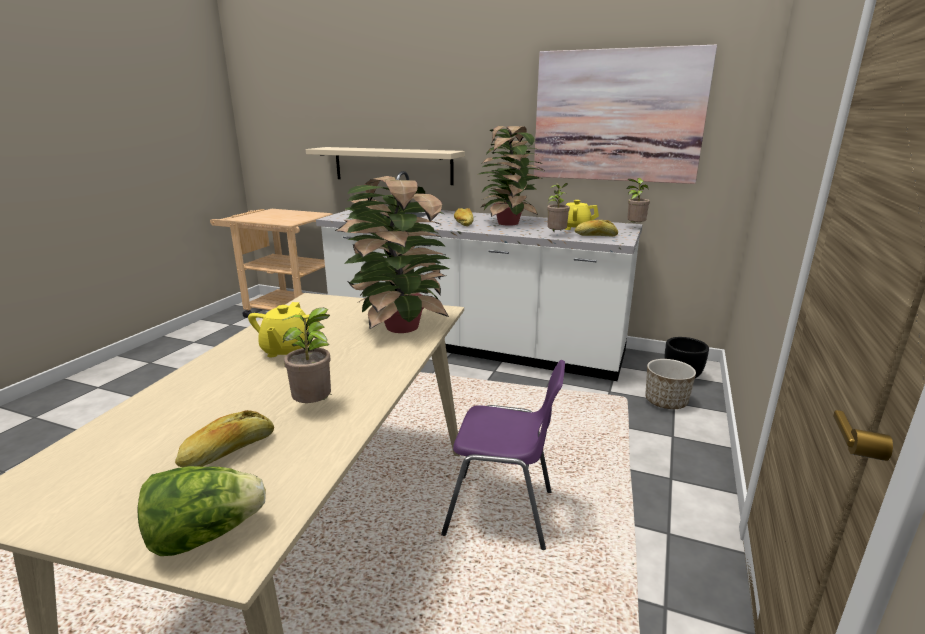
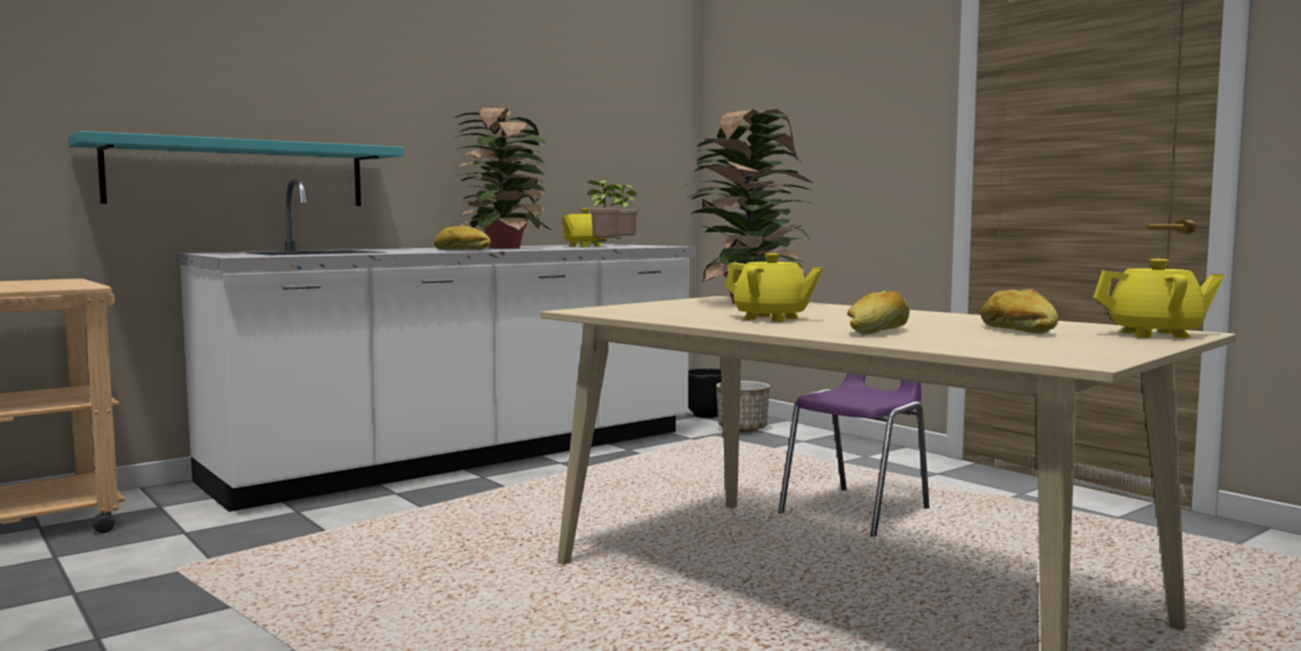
camera: 60 degrees left, 15 degrees down
lettuce [138,466,266,556] -> yellow teapot [1093,259,1224,338]
potted plant [282,308,331,403] -> none
beige shelf [306,147,465,185] -> turquoise shelf [68,131,404,206]
picture [534,44,717,184] -> none
bread [575,220,618,236] -> bread moved to [847,291,910,335]

